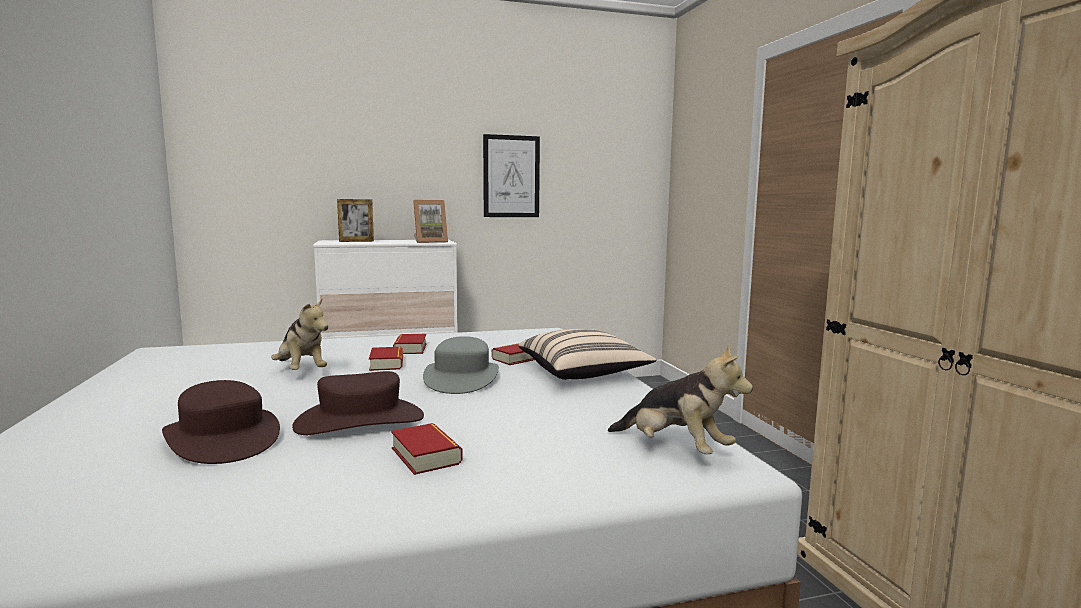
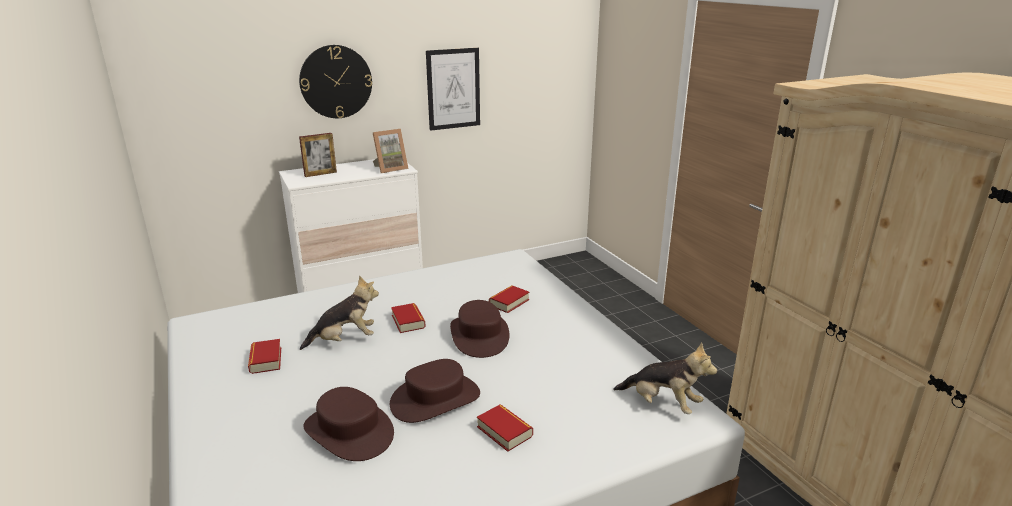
camera: 10 degrees left, 15 degrees up
plush toy [271,298,328,370] -> plush toy turned 60 degrees counterclockwise [300,275,379,350]
book [393,334,426,354] -> book moved to [248,339,281,374]
grey hat [423,336,499,394] -> brown hat [450,300,509,358]
beige pillow [518,329,657,380] -> none
none -> wall clock [299,45,372,118]

